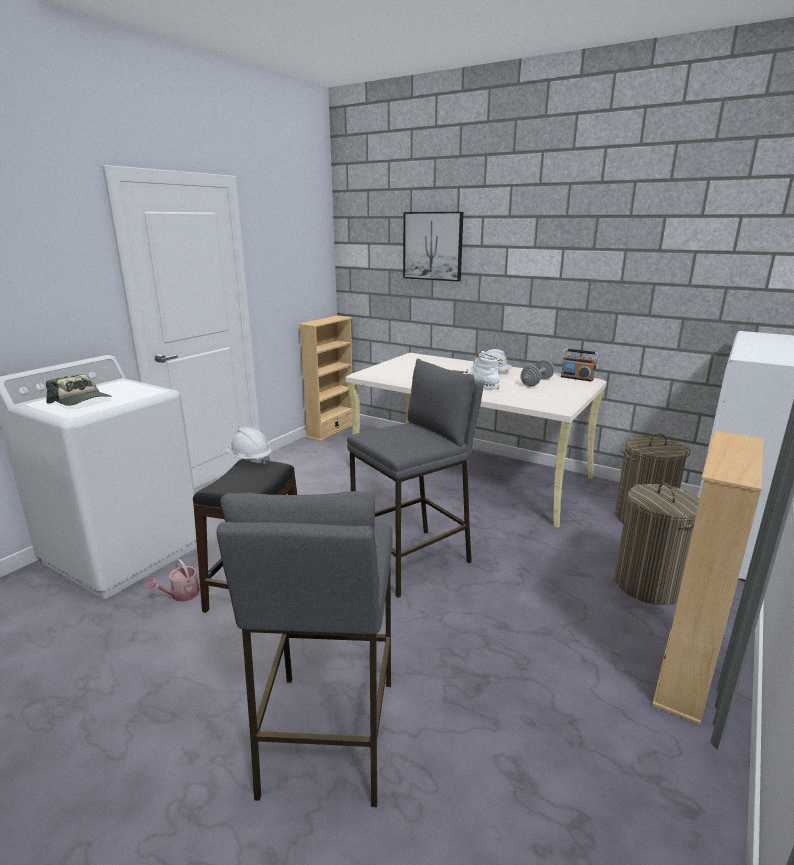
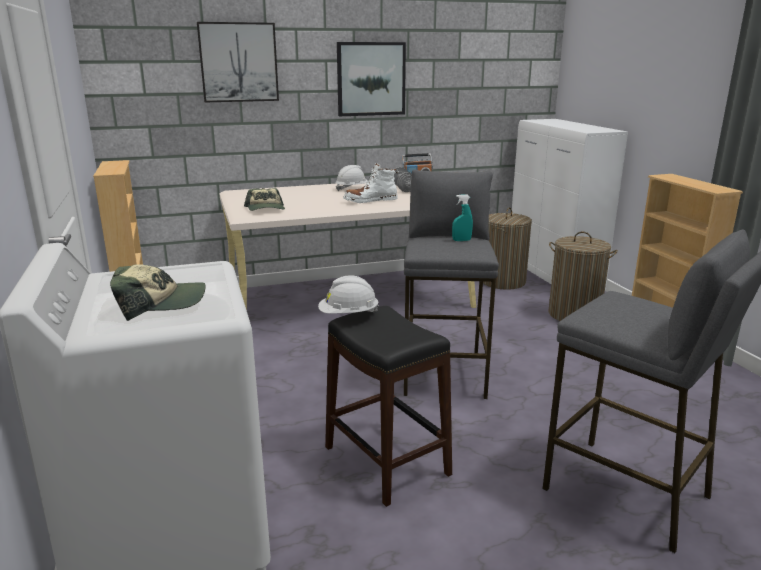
camera: 50 degrees left, 0 degrees up
watering can [146,559,200,602] -> none
none -> cap [244,188,285,211]
none -> picture [337,42,406,116]
none -> turquoise spray bottle [452,195,473,241]

